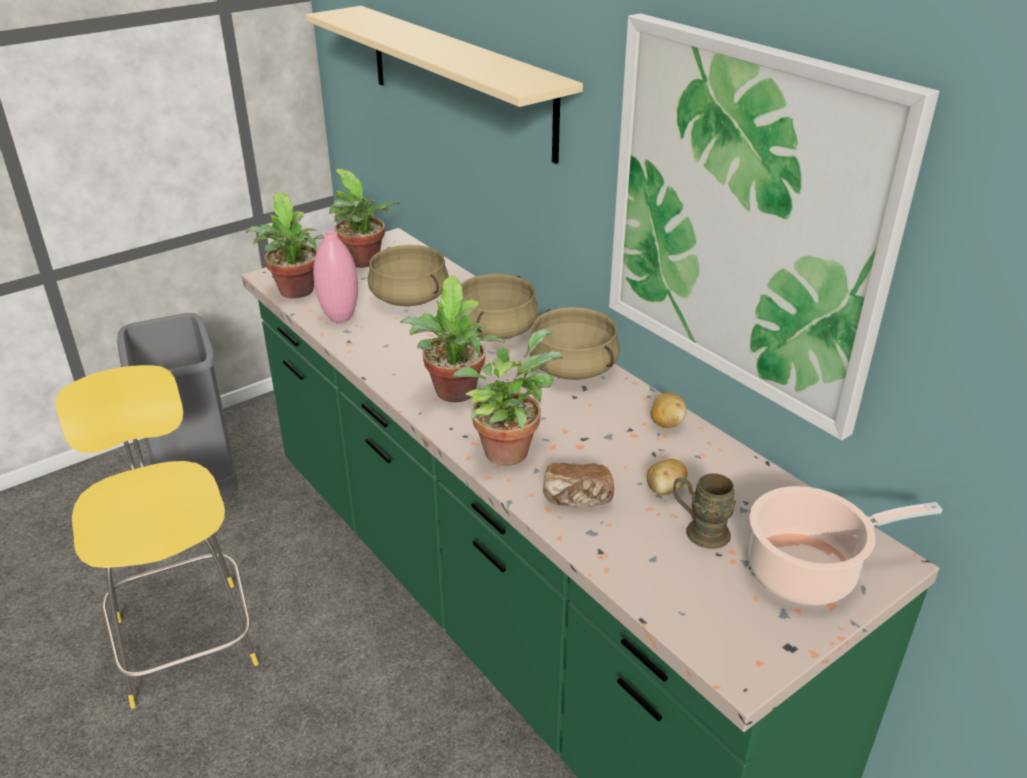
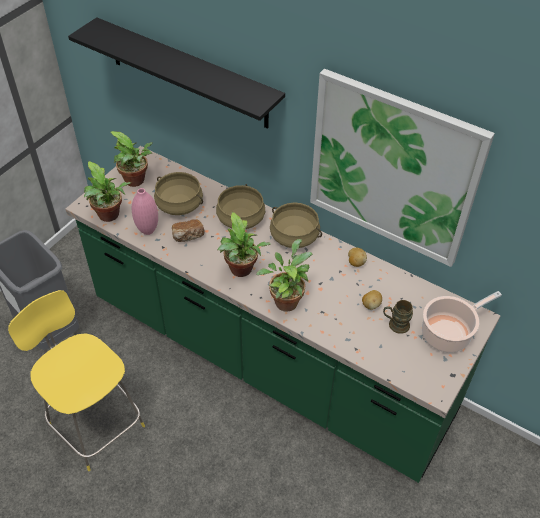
camera: 20 degrees left, 15 degrees up
beige shelf [306,6,583,164] -> black shelf [68,17,285,129]
bread [543,463,614,507] -> bread moved to [172,219,205,242]

